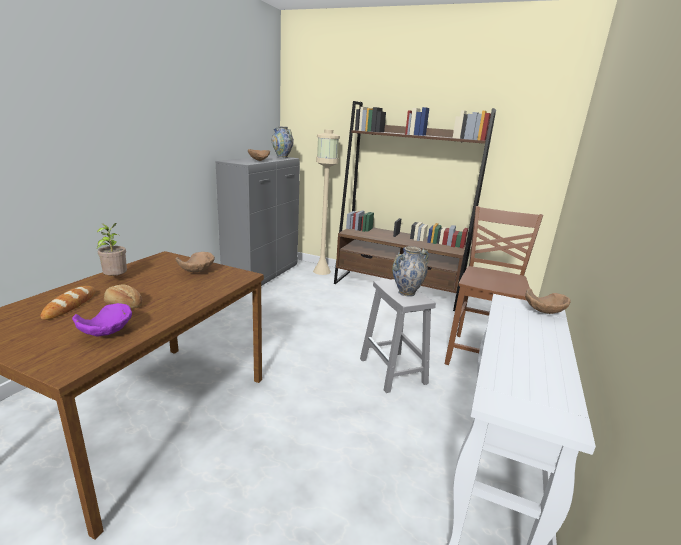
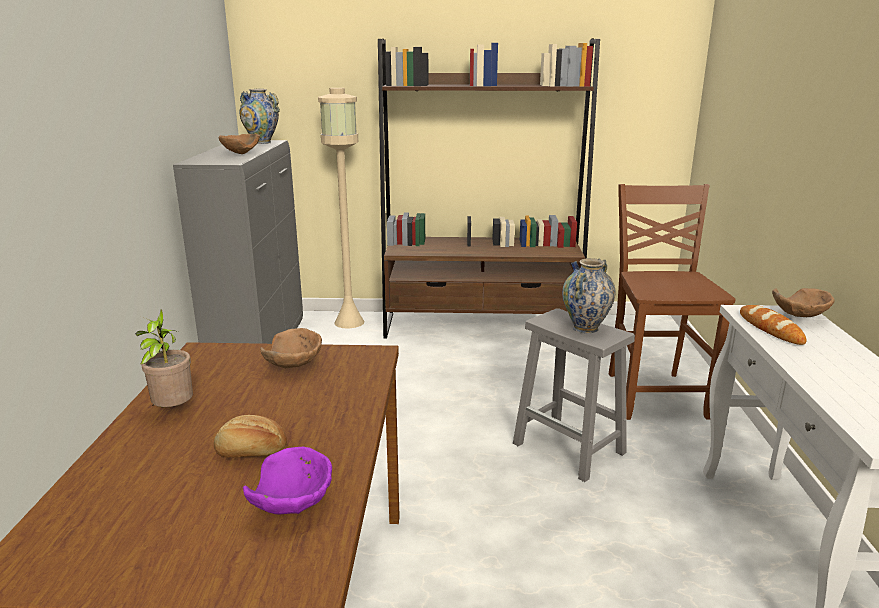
camera: 20 degrees left, 0 degrees up
bread [40,286,96,320] -> bread moved to [740,305,806,345]

